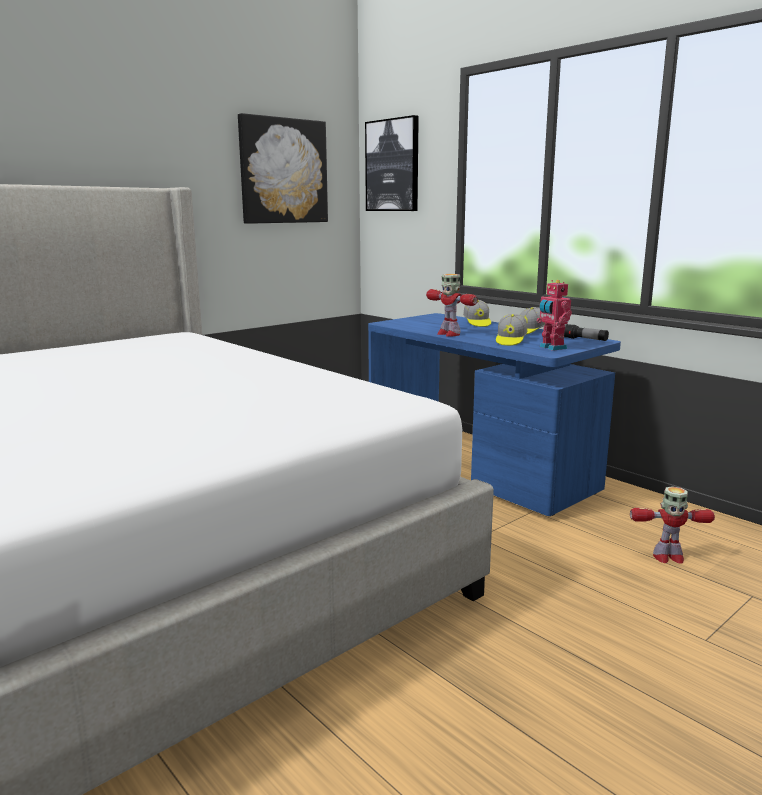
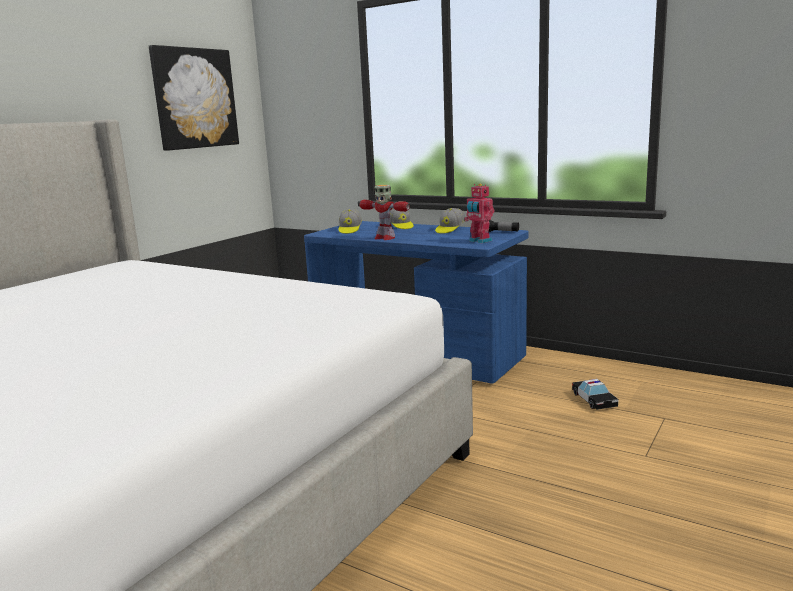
camera: 15 degrees left, 0 degrees up
picture [365,115,419,211] -> none
cap [496,314,527,346] -> cap moved to [339,209,362,234]
toy robot [630,486,715,564] -> toy car [572,379,619,410]

